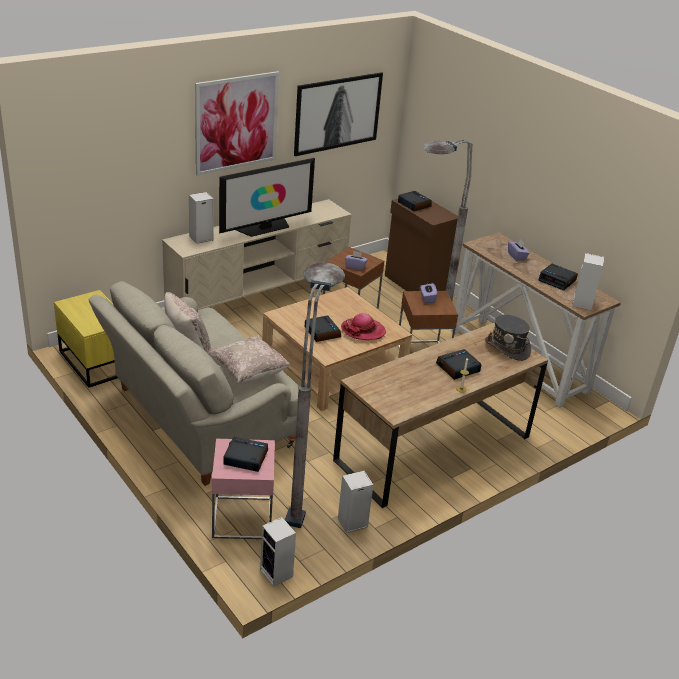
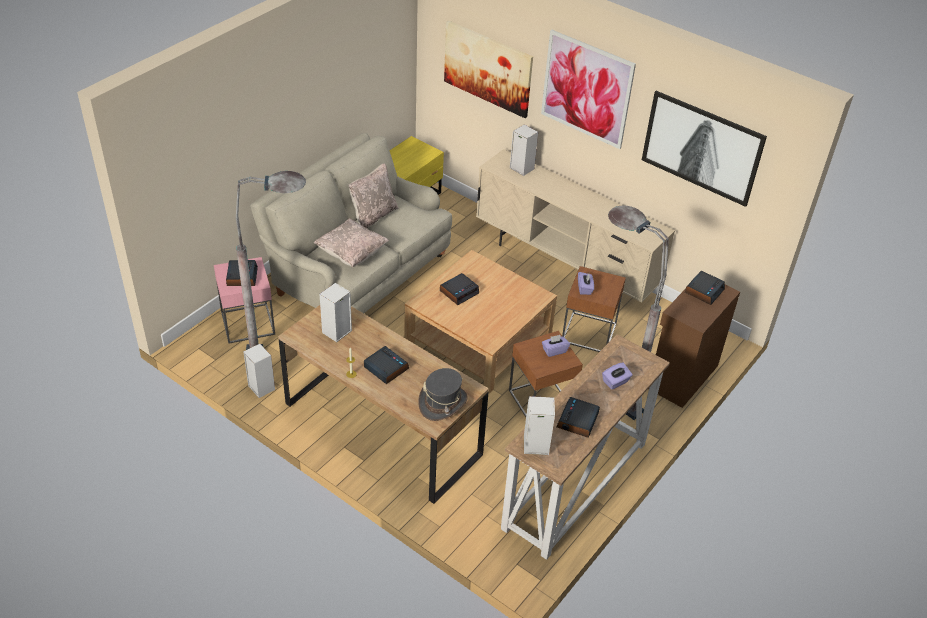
camera: 75 degrees right, 10 degrees up
television [219,158,315,237] -> none
speaker [260,517,296,586] -> speaker moved to [320,283,352,342]
hat [341,313,386,340] -> none
none -> picture [444,21,533,118]

